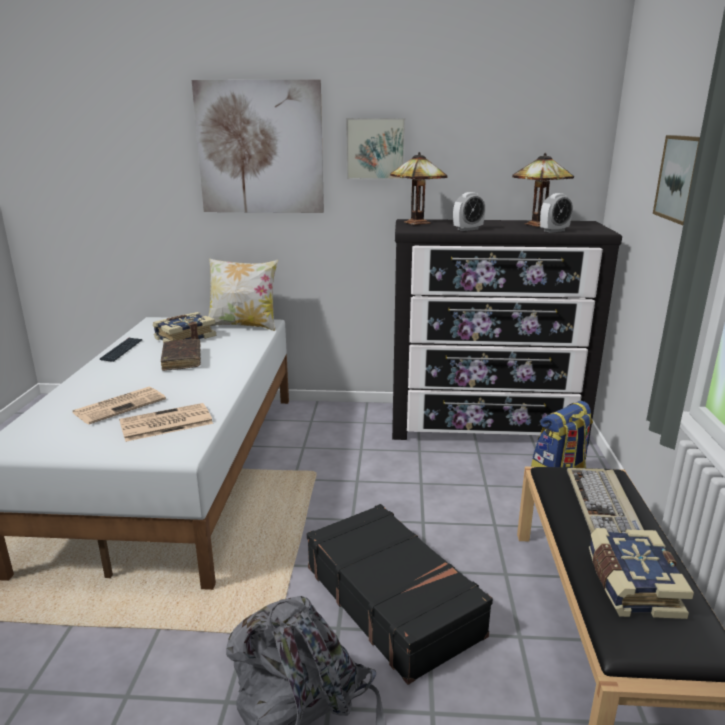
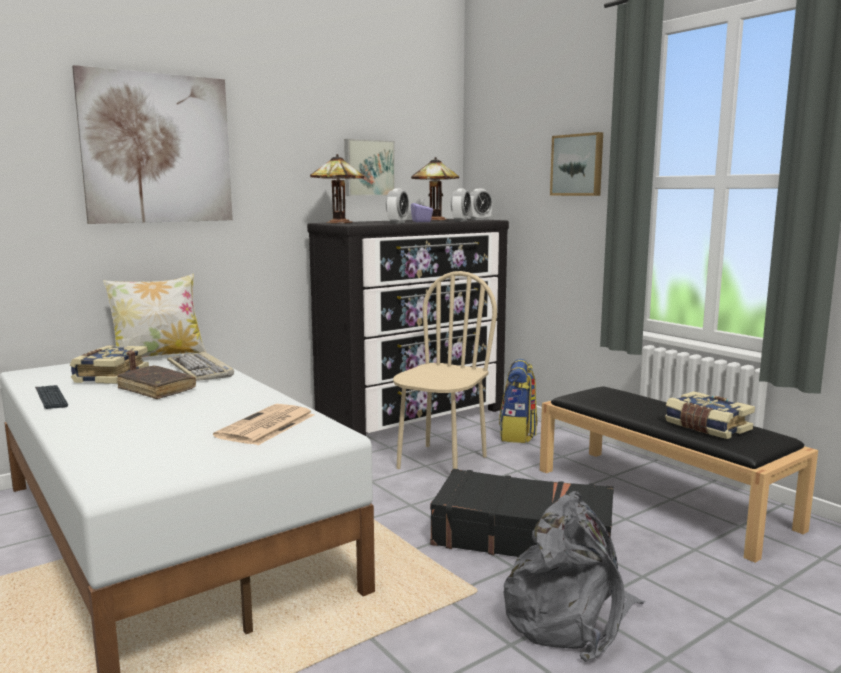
camera: 40 degrees left, 10 degrees down
newspaper [72,387,166,425] -> none
picture [346,118,405,180] -> picture moved to [344,139,395,196]
keyboard [567,468,644,533] -> keyboard moved to [167,351,234,381]
none -> beige chair [393,271,497,469]
none -> purple tissue box [411,197,433,222]
none -> alarm clock [469,189,492,220]

